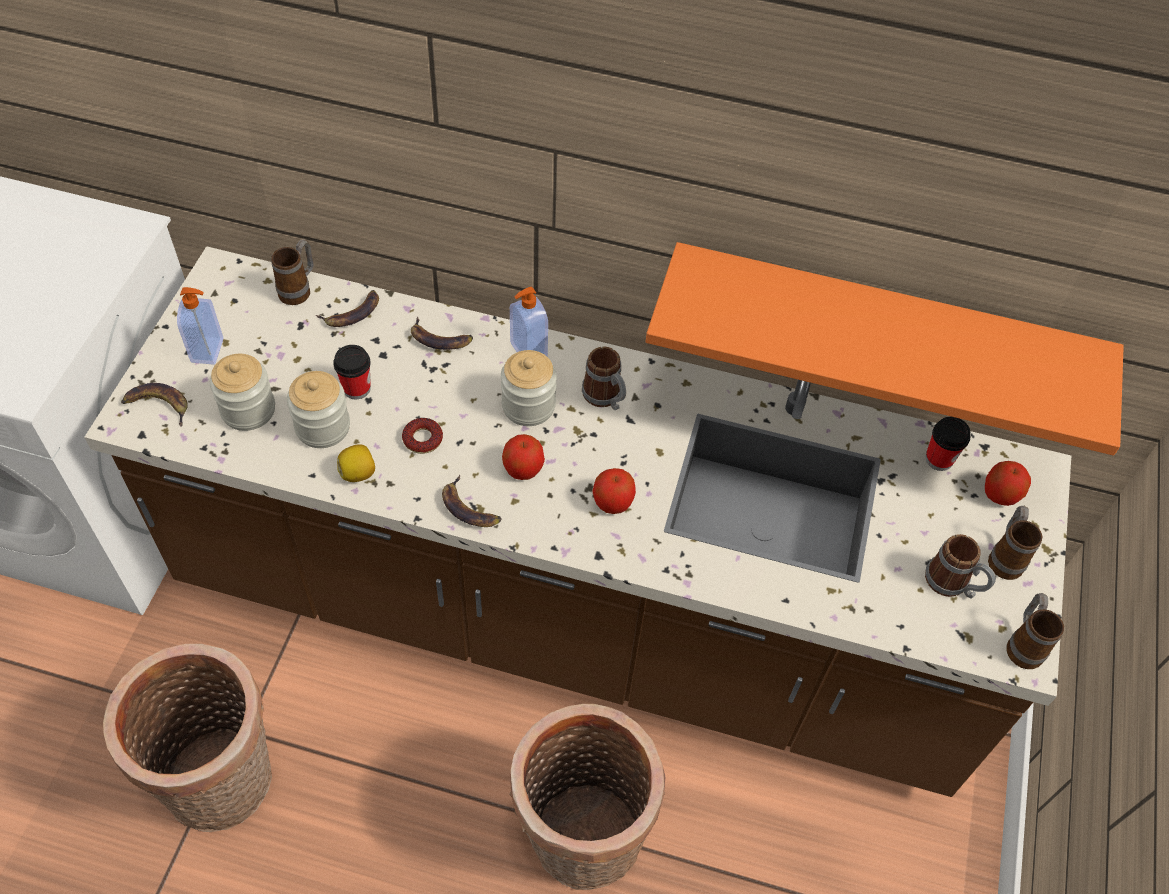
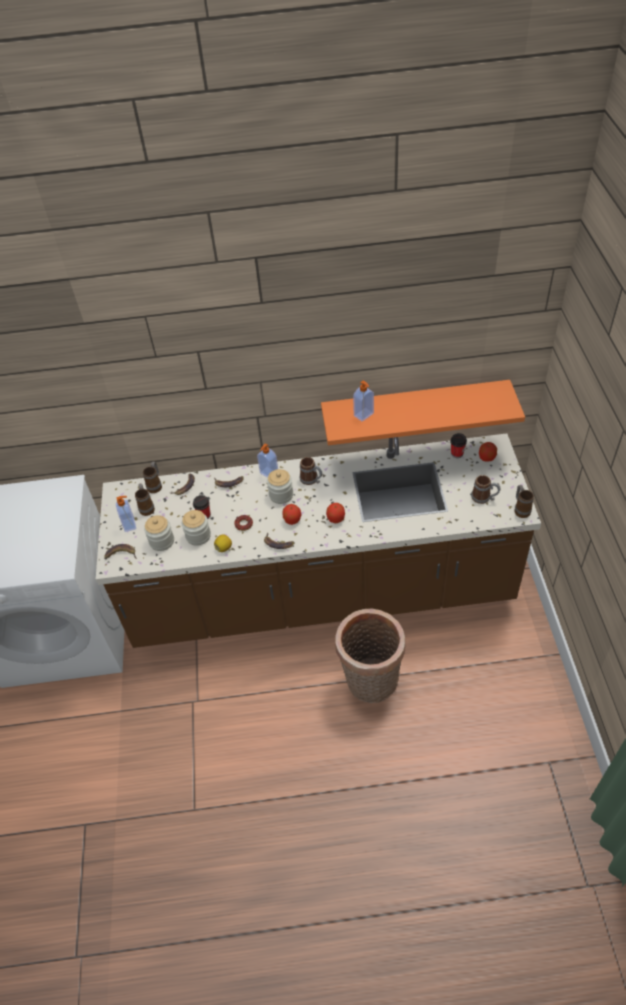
camera: 15 degrees left, 5 degrees down
basket [103,644,272,832] -> none
mug [988,506,1042,580] -> mug moved to [135,484,155,516]
none -> soap dispenser [353,381,374,421]

